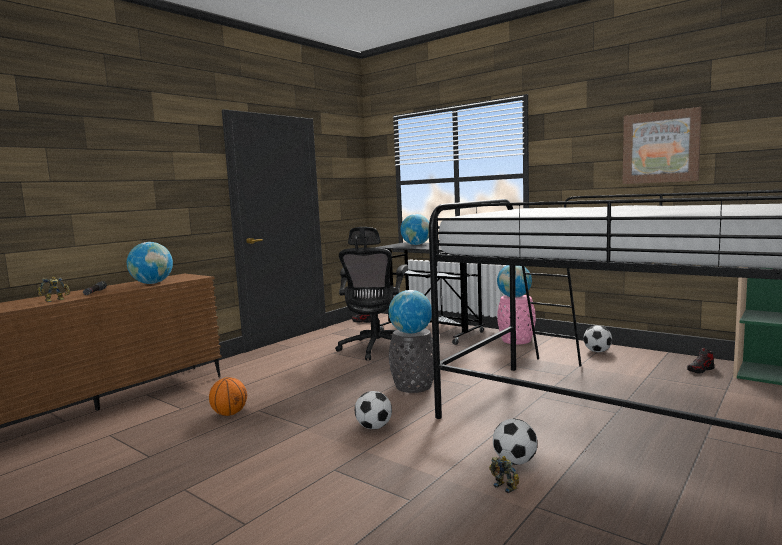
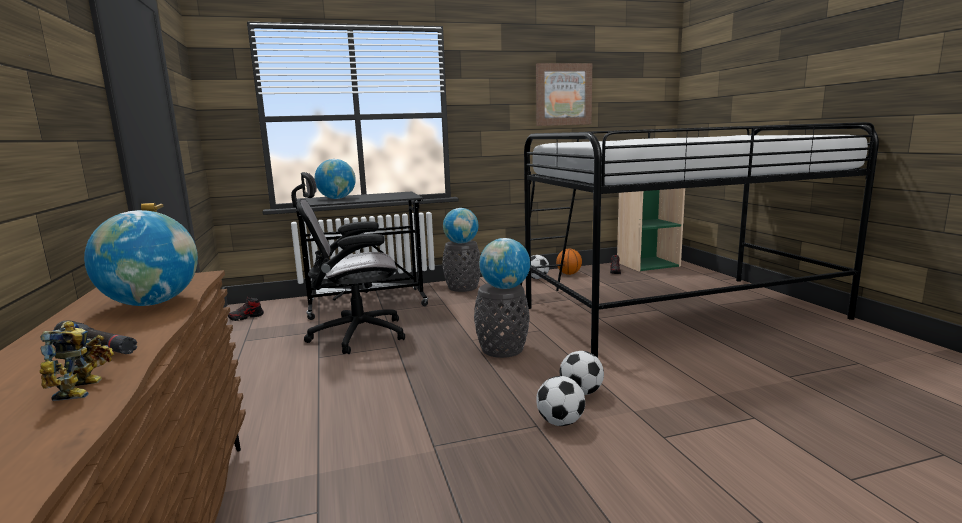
camera: 55 degrees left, 5 degrees up
basketball [209,377,247,416] -> basketball moved to [556,249,582,275]
office chair [335,227,410,360] -> office chair turned 120 degrees clockwise [291,172,405,354]
toy robot [489,456,519,493] -> none
football [493,419,537,465] -> football moved to [536,376,585,426]
pink stool [497,295,536,344] -> grey stool [442,240,481,292]

